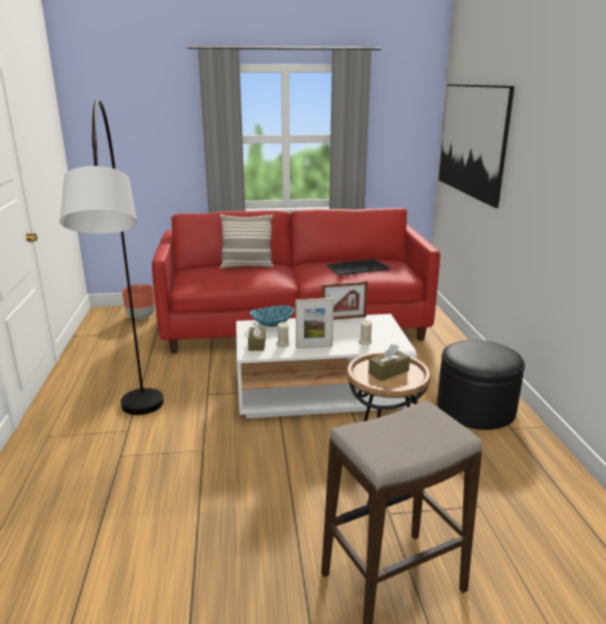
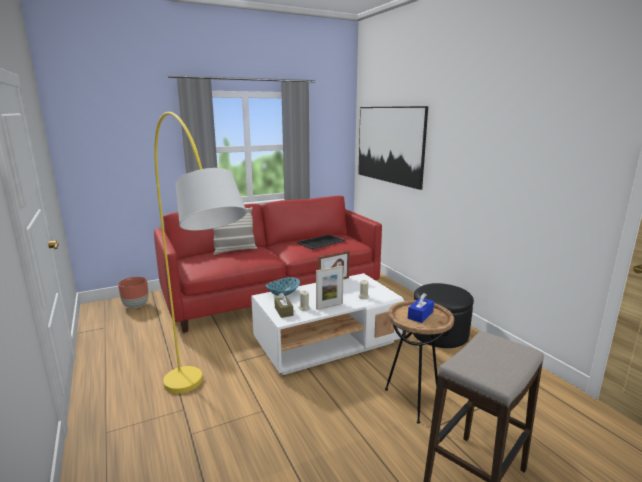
camera: 20 degrees left, 5 degrees down
grey floor lamp [60,99,164,415] -> yellow floor lamp [154,112,247,394]
brown tissue box [368,344,410,381] -> blue tissue box [408,293,434,323]

